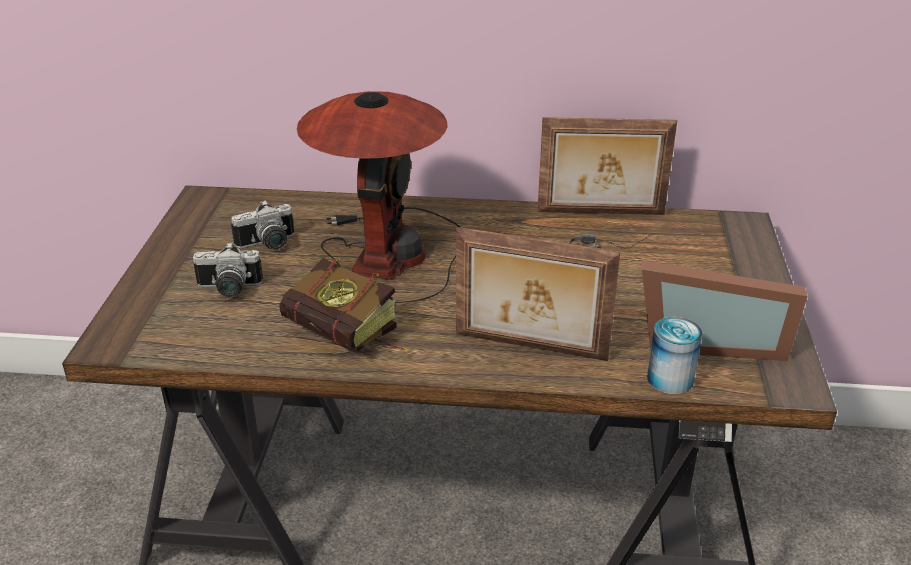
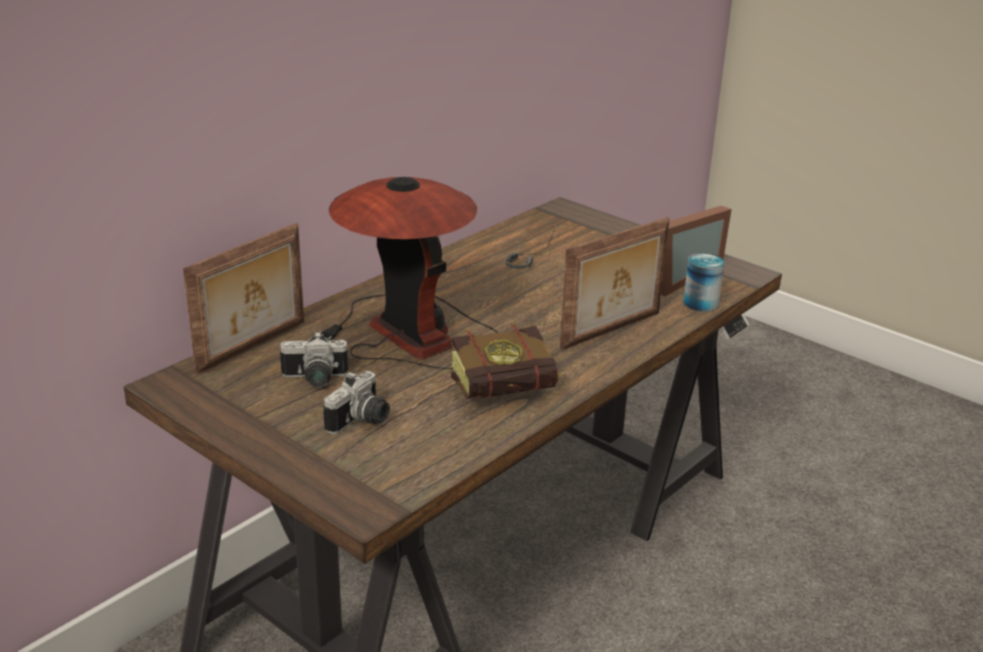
camera: 55 degrees left, 5 degrees down
camera [231,200,294,250] -> camera turned 75 degrees clockwise [280,331,349,387]
picture frame [538,117,677,215] -> picture frame moved to [183,223,304,374]

